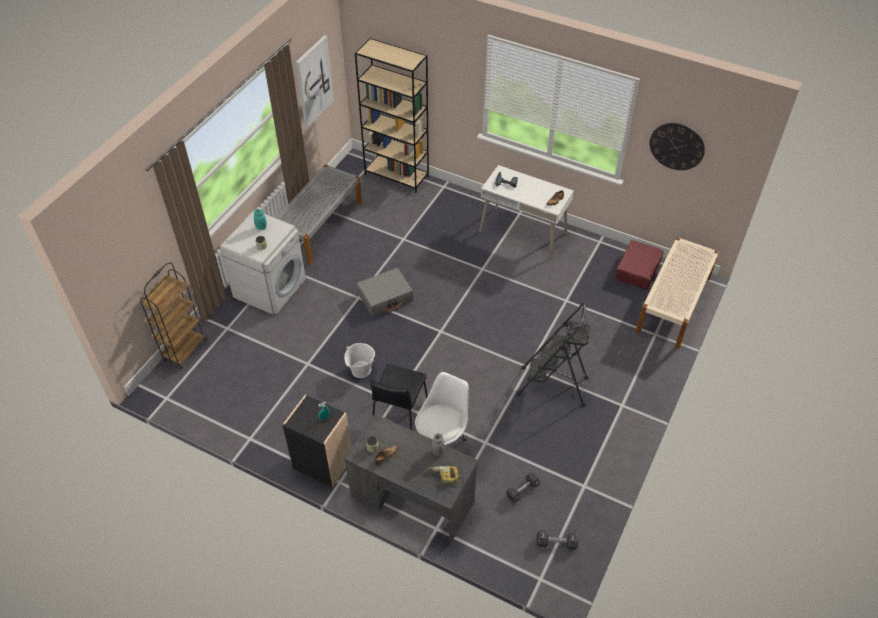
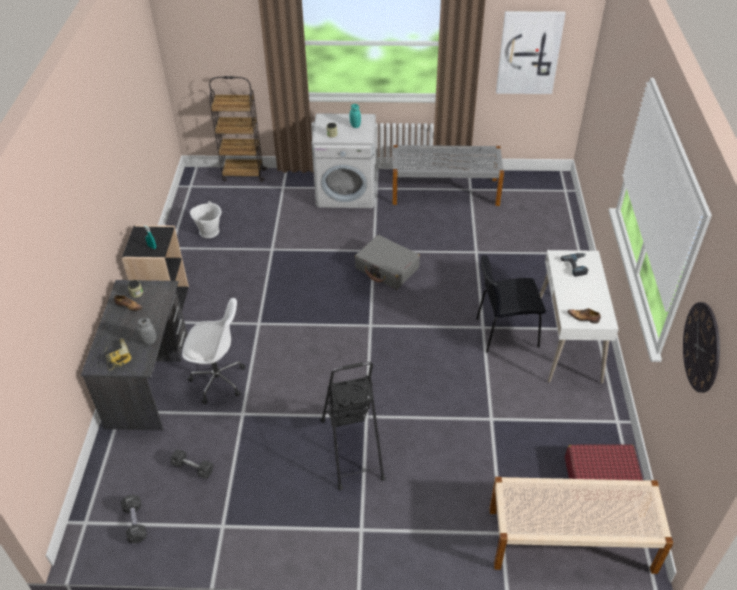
camera: 65 degrees right, 5 degrees down
white bucket [344,343,375,378] -> white bucket moved to [190,201,221,238]
beige bookcase [355,38,429,193] -> none
black chair [370,364,428,430] -> black chair moved to [476,255,546,352]

